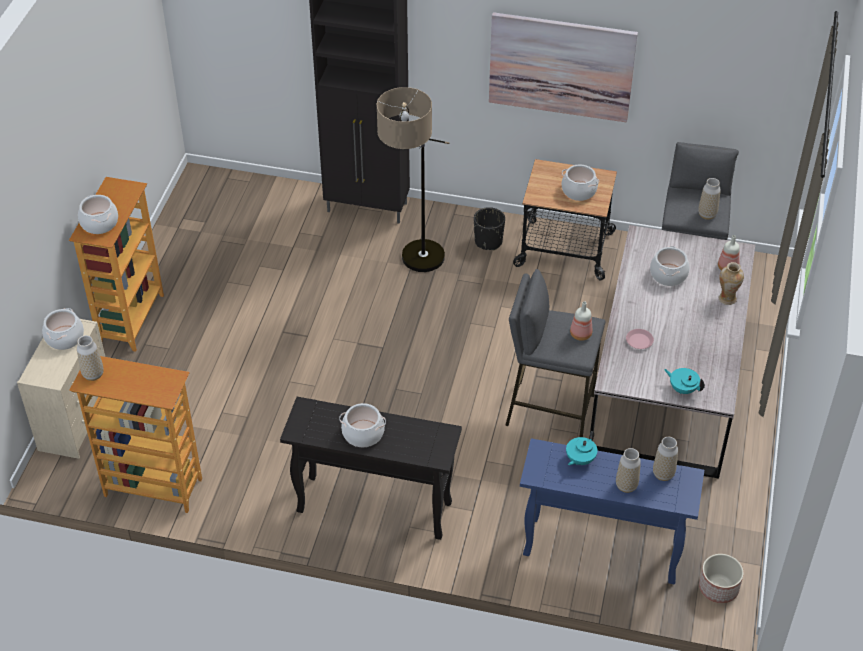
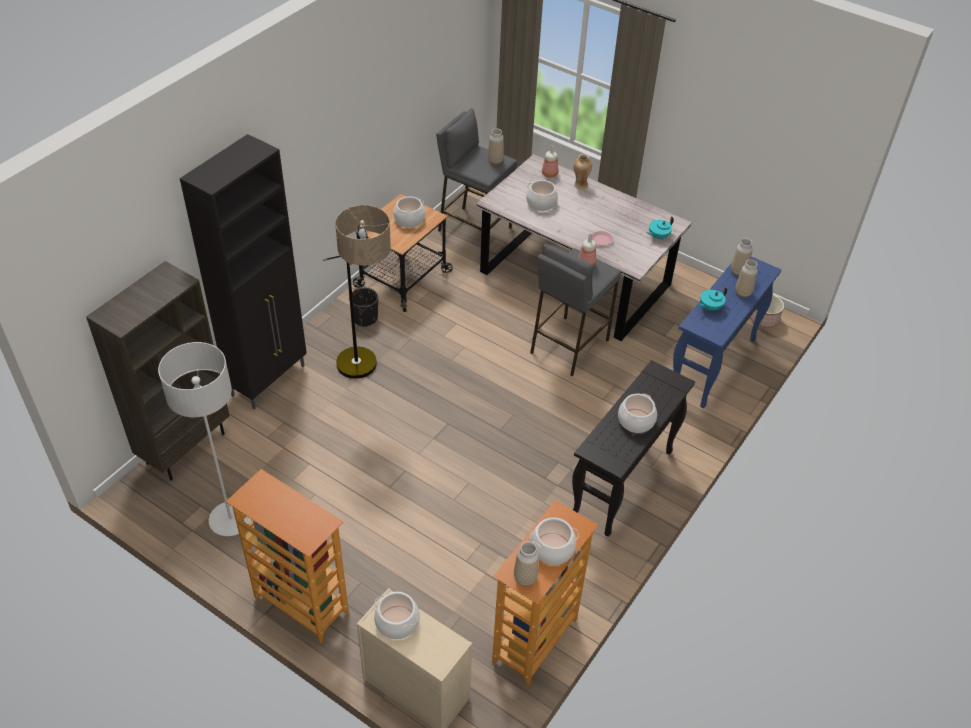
camera: 70 degrees left, 0 degrees up
cooking pot [78,195,118,234] -> cooking pot moved to [530,517,579,565]
picture [489,12,638,122] -> none
turquoise teapot [566,431,597,465] -> turquoise teapot turned 90 degrees clockwise [698,287,727,311]
none -> brown bookcase [86,261,229,480]
none -> grey floor lamp [158,342,252,536]

